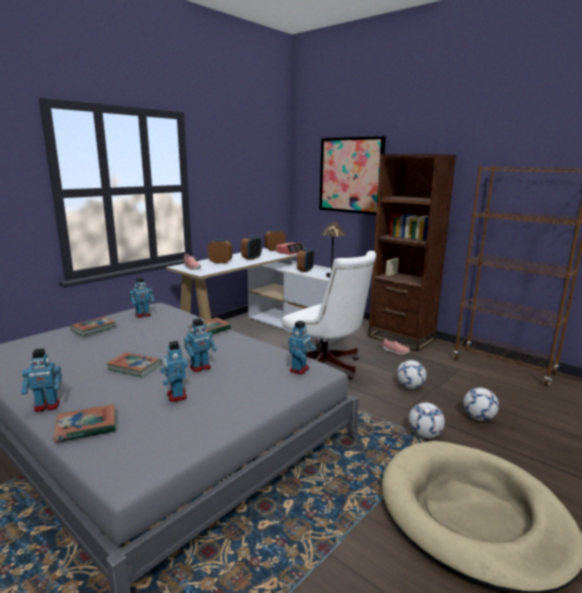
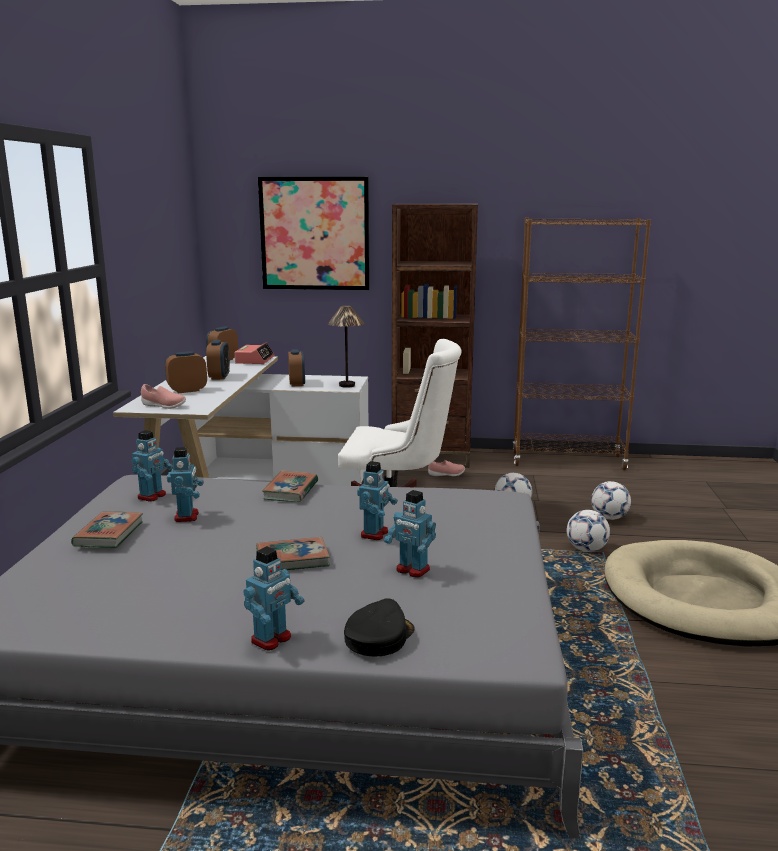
camera: 35 degrees left, 0 degrees up
book [53,404,116,443] -> black cap [344,598,415,656]
toy robot [288,321,316,375] -> toy robot moved to [167,447,204,522]

